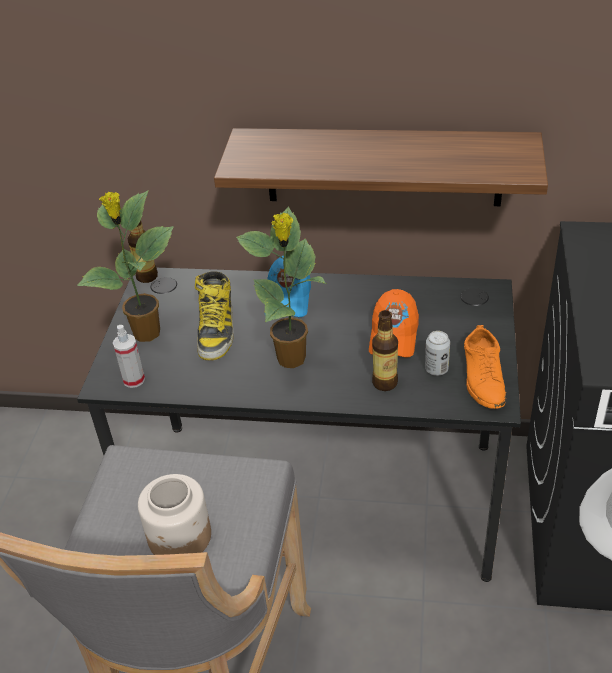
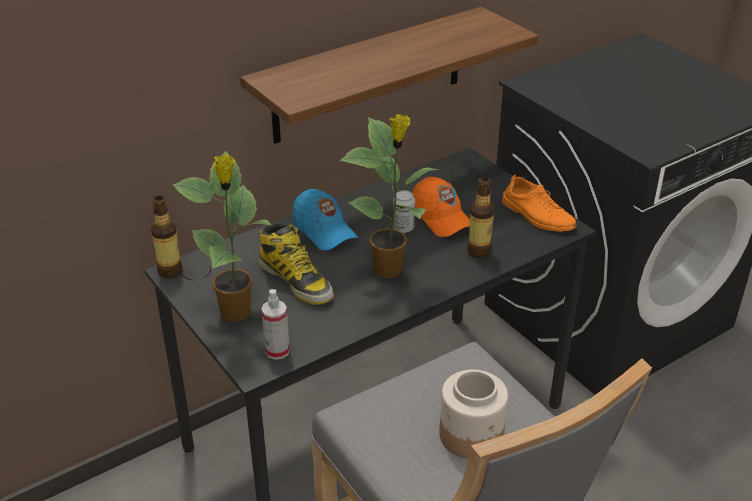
camera: 45 degrees left, 5 degrees down
can [425,331,450,376] -> can moved to [393,190,415,233]

